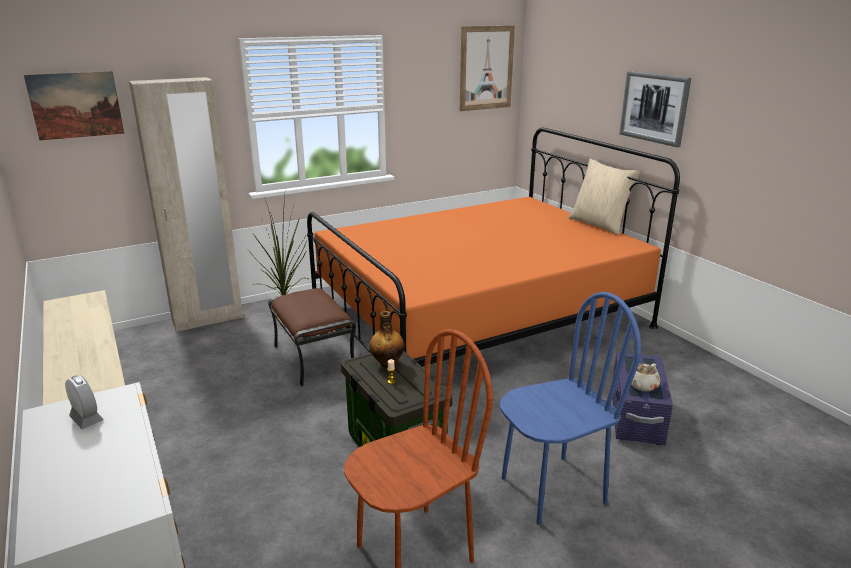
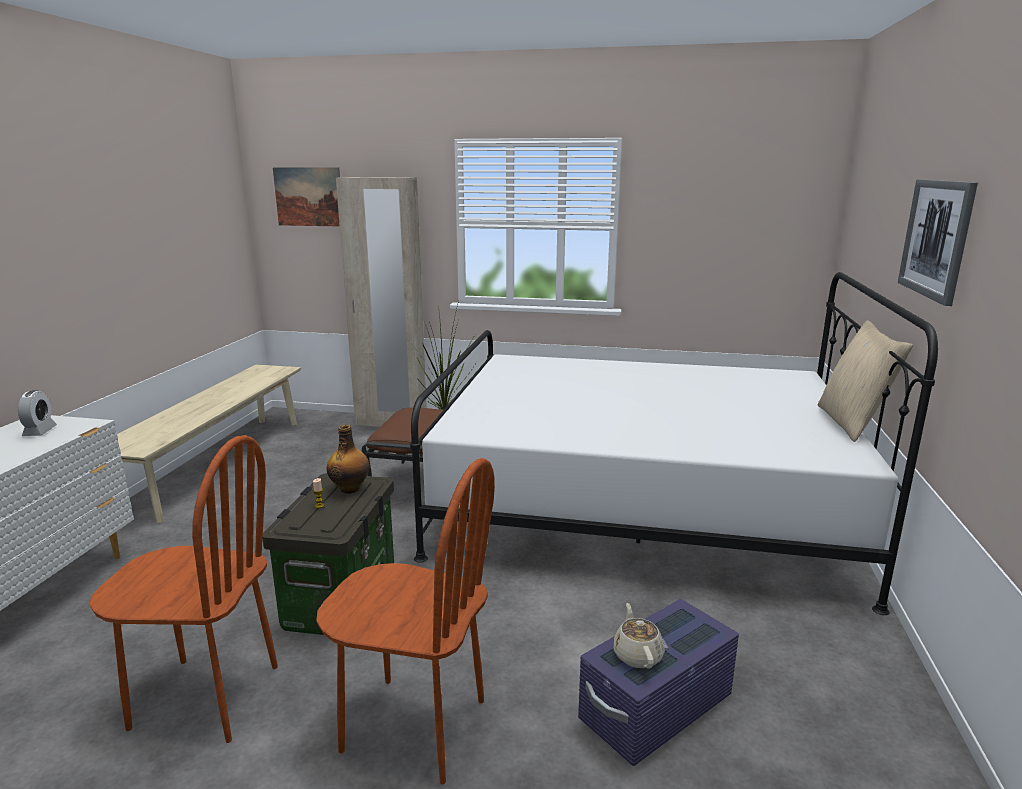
camera: 40 degrees right, 5 degrees down
orange bed [307,128,680,367] -> white bed [410,272,938,615]
picture [460,26,515,111] -> none
blue chair [500,292,641,525] -> brown chair [316,458,495,785]
beige teapot [631,363,660,392] -> beige teapot turned 90 degrees clockwise [613,603,665,668]

